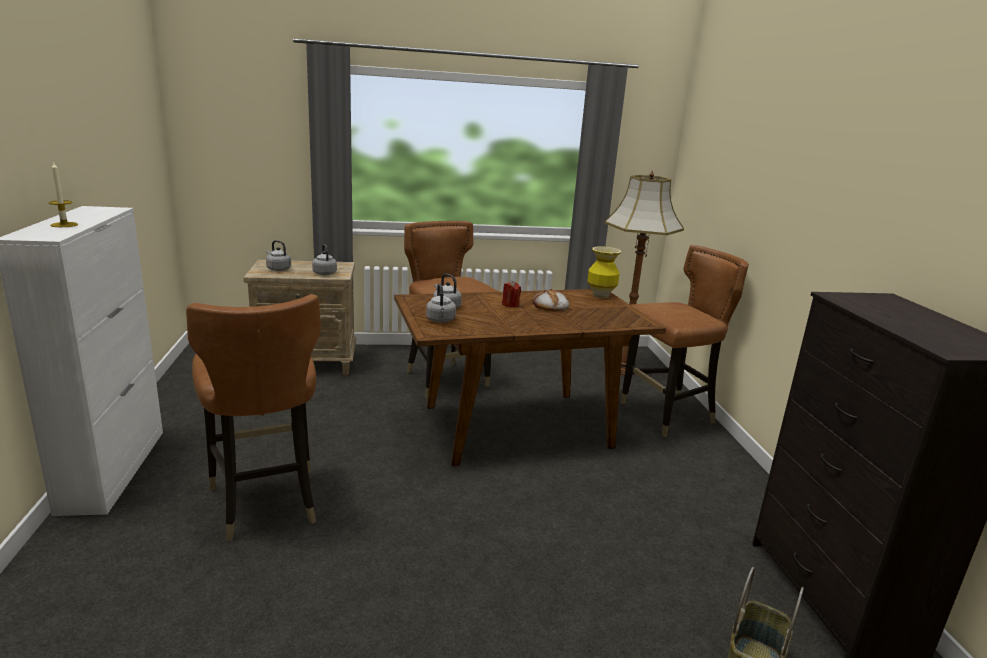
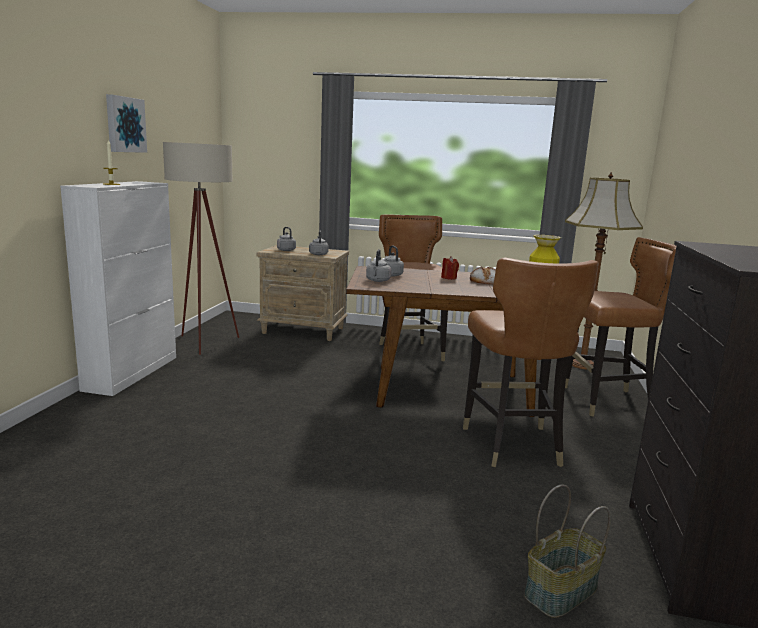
camera: 20 degrees right, 5 degrees down
brown chair [186,294,321,541] -> brown chair moved to [463,257,598,467]
none -> picture [106,94,147,153]
none -> beige floor lamp [163,142,239,355]

